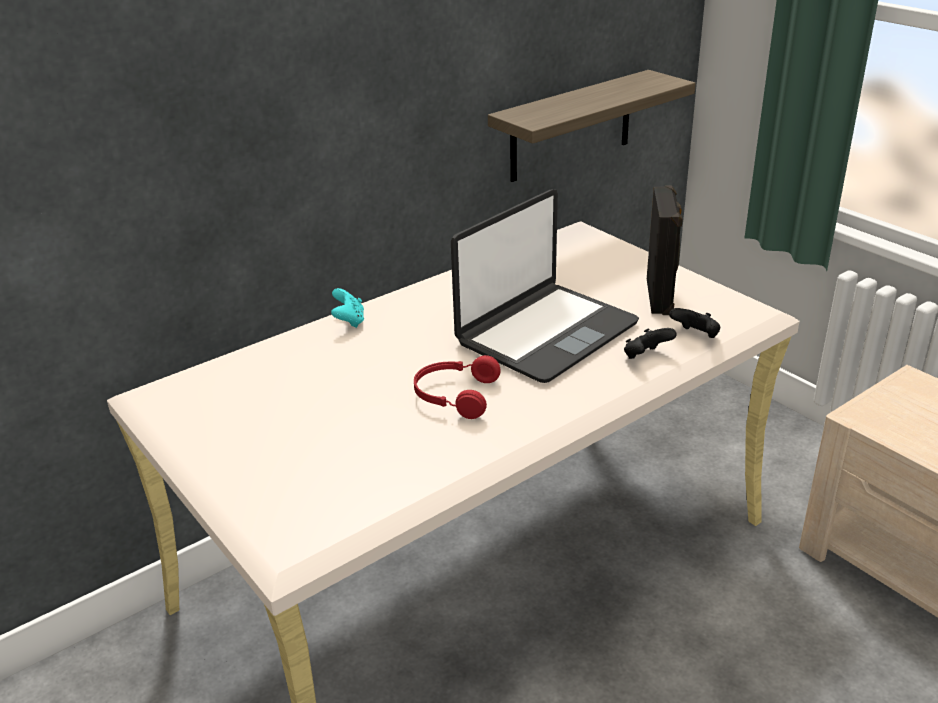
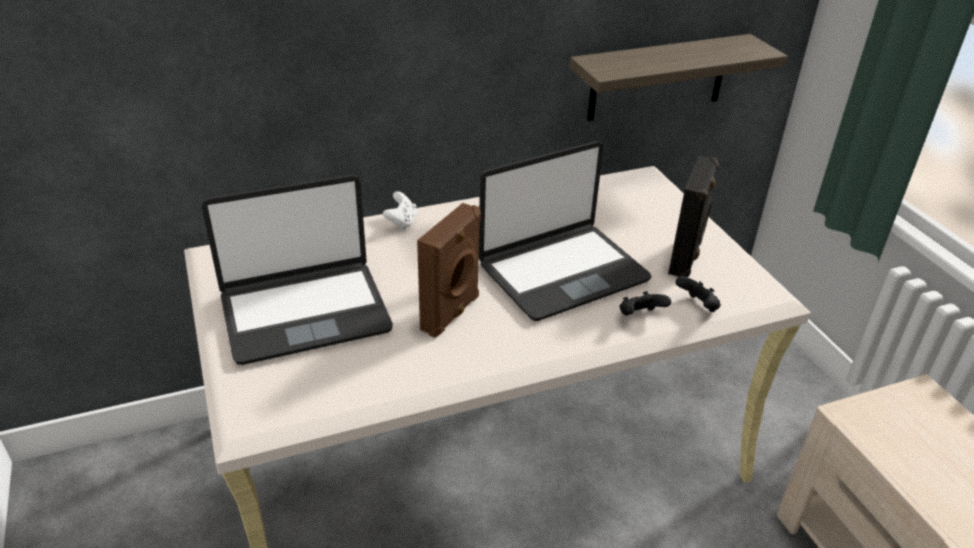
camera: 15 degrees right, 5 degrees up
turquoise game controller [331,288,364,328] -> white game controller [383,191,417,230]
red headphones [414,355,500,419] -> brown speaker [417,203,481,338]
none -> laptop [202,175,393,365]

